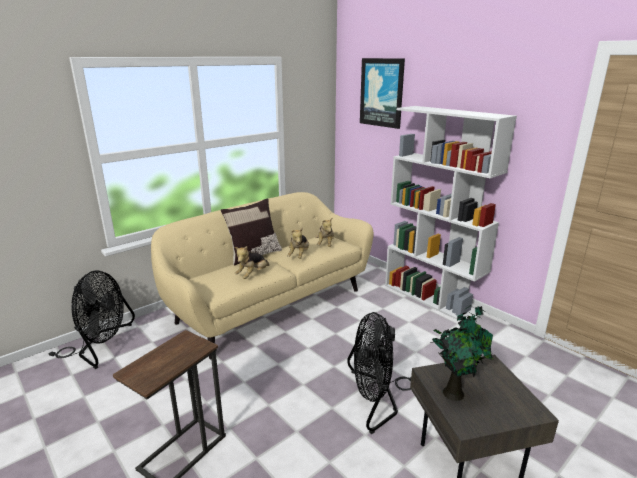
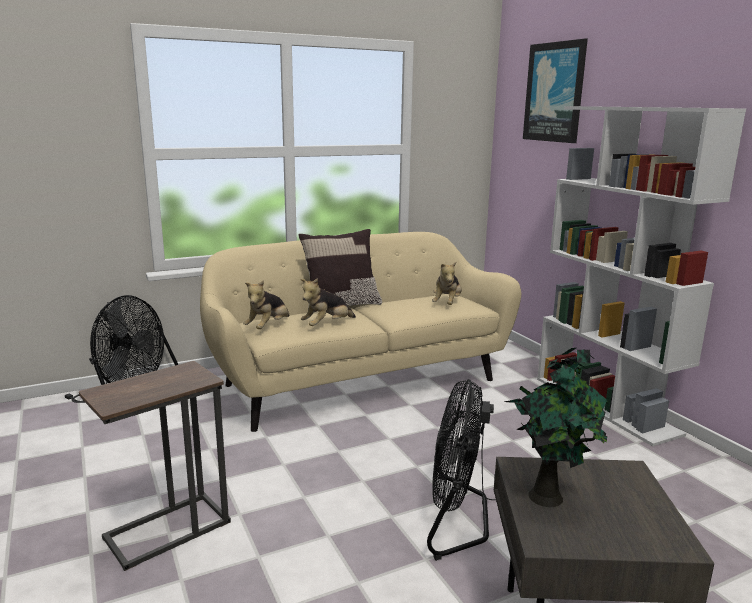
camera: 15 degrees right, 5 degrees down
plush toy [287,228,309,259] -> plush toy moved to [243,280,289,329]

